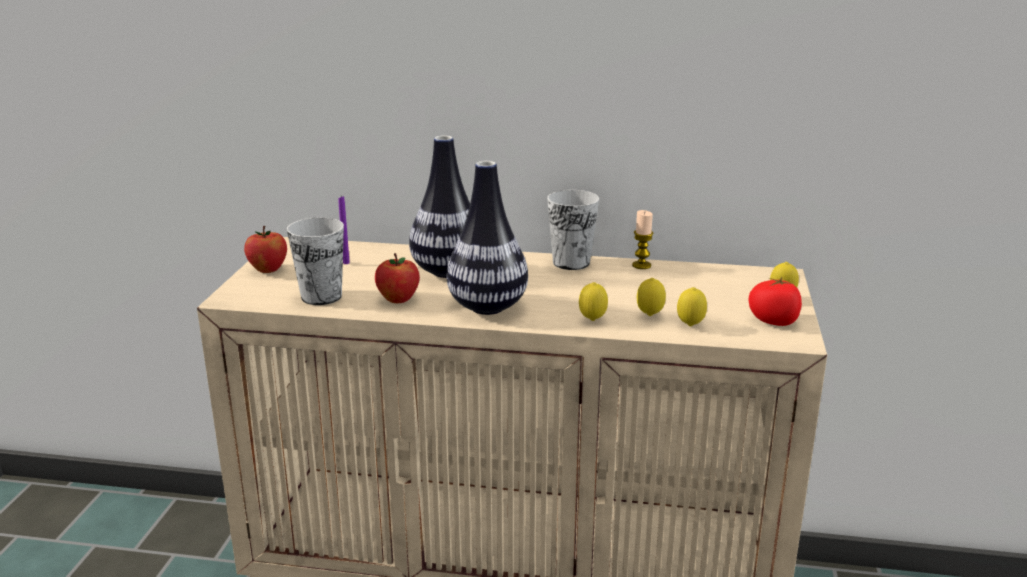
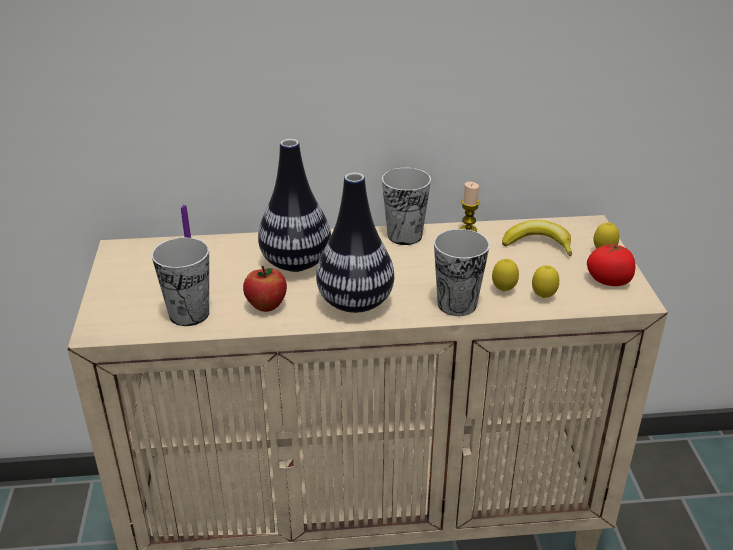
camera: 15 degrees left, 10 degrees up
apple [244,226,287,273] -> none
lemon [579,282,608,321] -> cup [434,229,490,316]
none -> banana [502,220,572,256]

